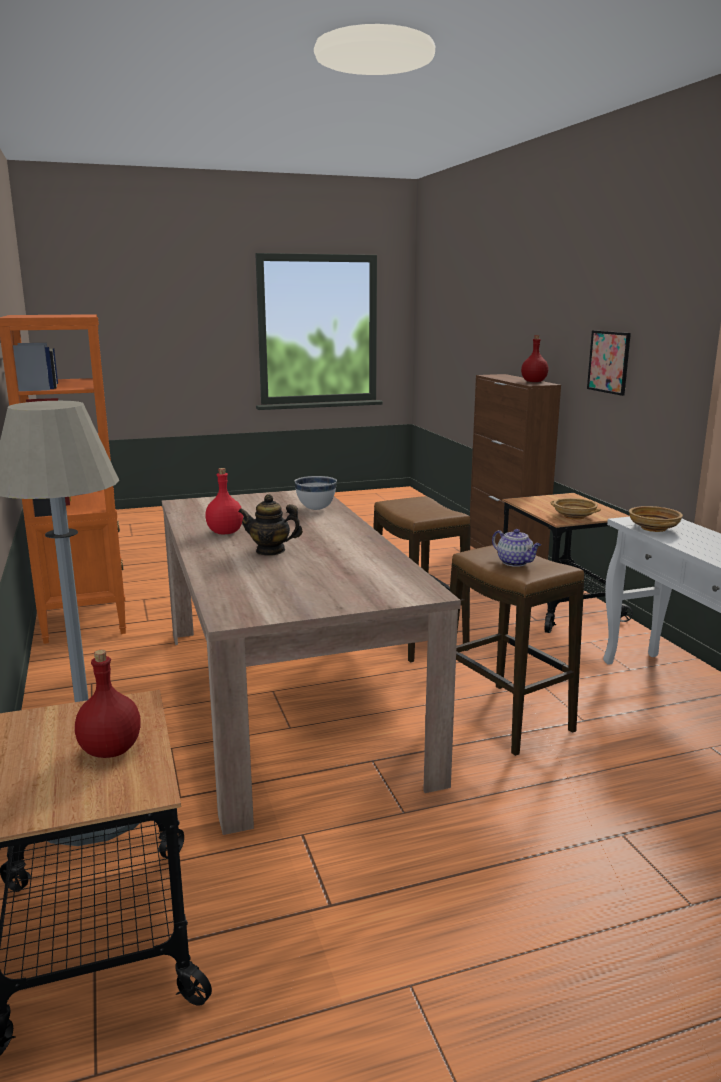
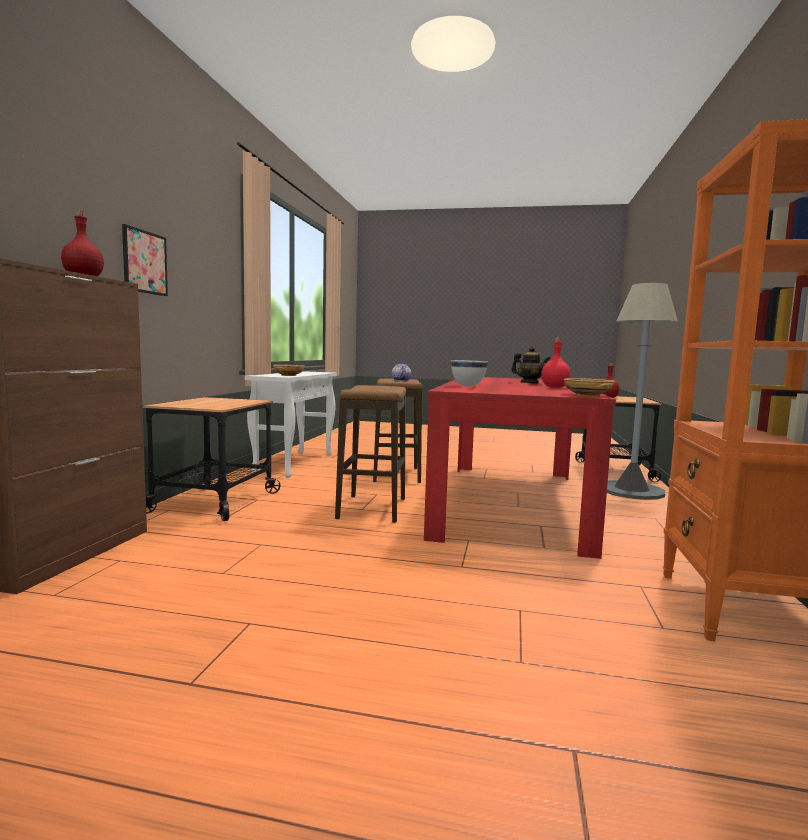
camera: 150 degrees left, 10 degrees down
beige dining table [161,490,461,835] -> red dining table [424,377,616,559]
beige bowl [550,498,601,520] -> beige bowl moved to [564,378,615,397]

